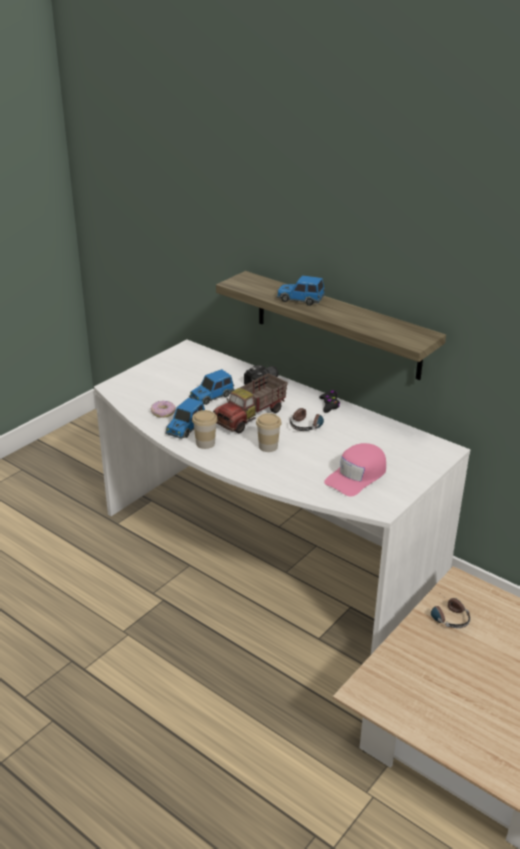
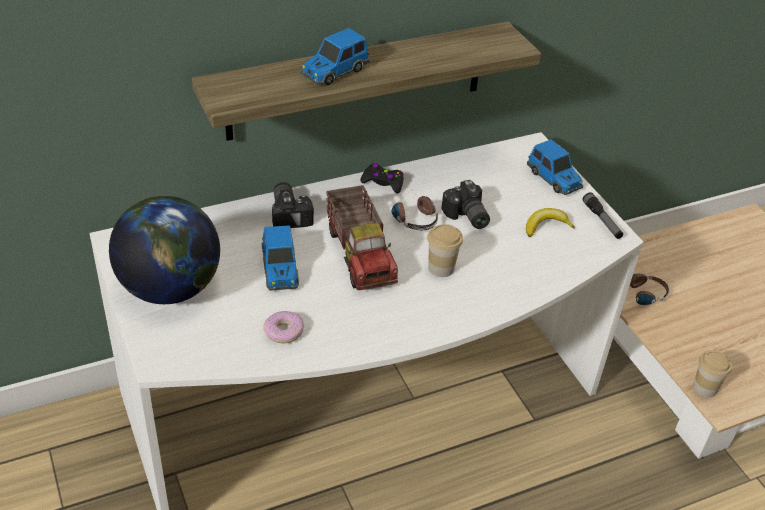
camera: 65 degrees left, 10 degrees up
toy car [165,398,205,439] -> toy car moved to [527,139,583,195]
cup [192,410,218,449] -> cup moved to [693,350,732,397]
pink cap [324,443,386,497] -> banana [526,208,575,237]
none -> globe [109,196,220,304]
none -> camera [442,180,490,229]
none -> flashlight [583,192,623,239]

